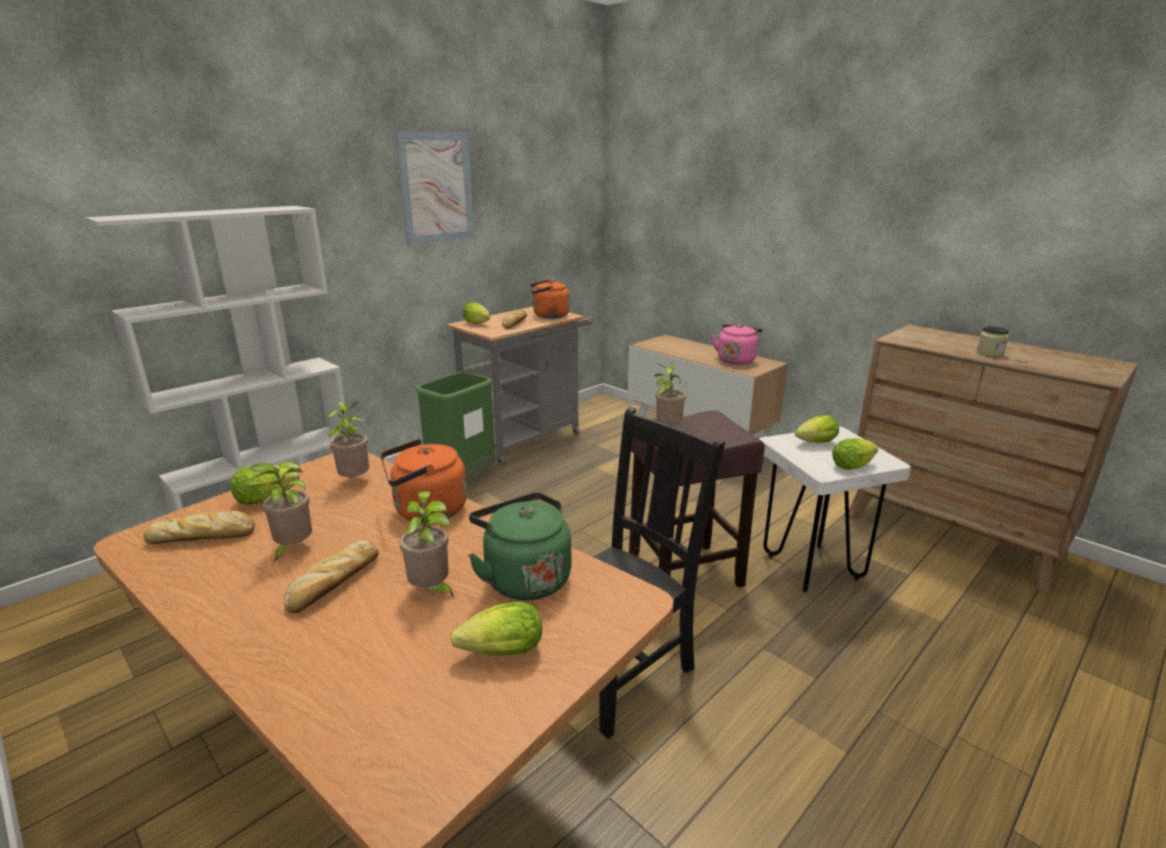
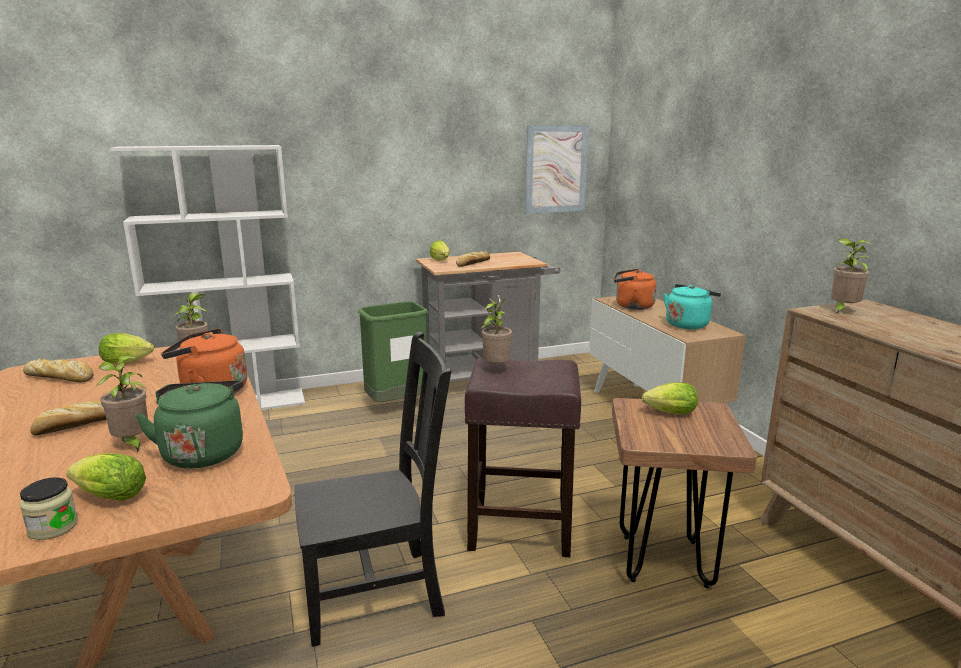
camera: 25 degrees right, 5 degrees down
potted plant [250,461,312,562] -> potted plant moved to [831,238,874,314]
picture [395,131,474,245] -> picture moved to [525,125,589,214]
orange kettle [529,280,570,319] -> orange kettle moved to [614,269,657,310]
pink kettle [711,324,762,365] -> turquoise kettle [664,284,721,329]
white stool [759,426,911,592] -> brown stool [612,398,757,588]
lettuce [832,438,878,470] -> none
jar [976,326,1009,357] -> jar moved to [19,477,78,540]

